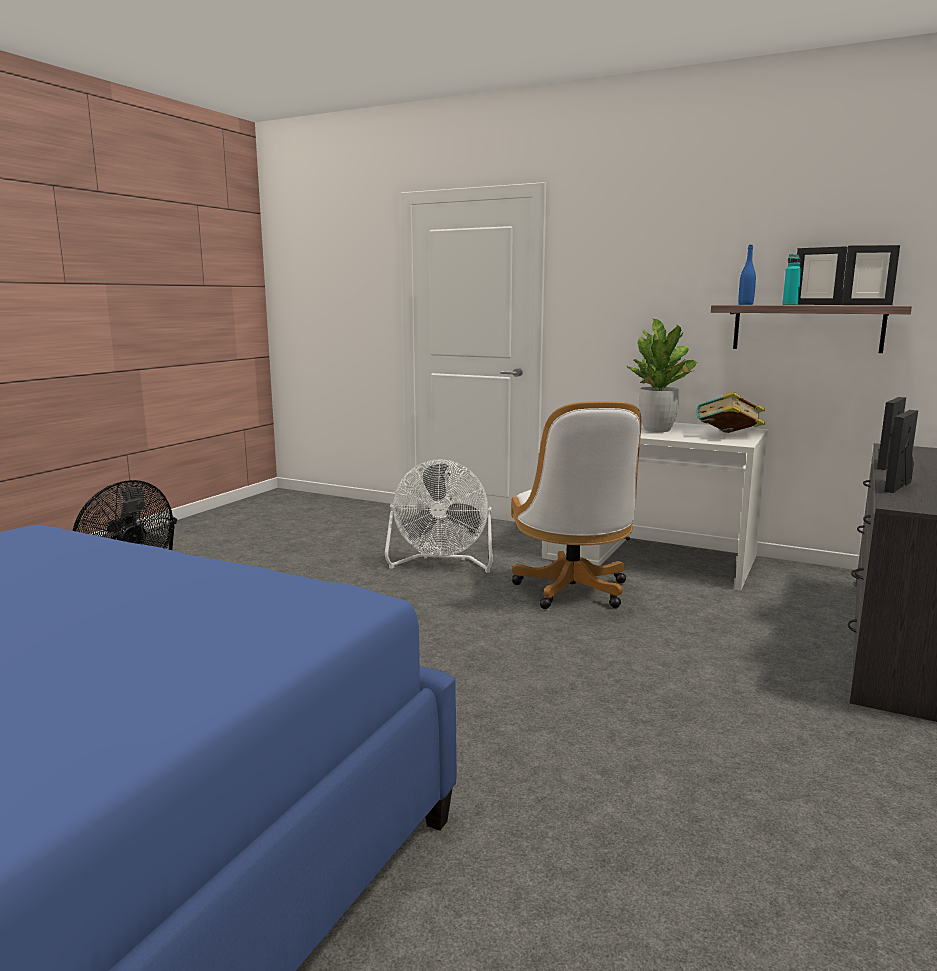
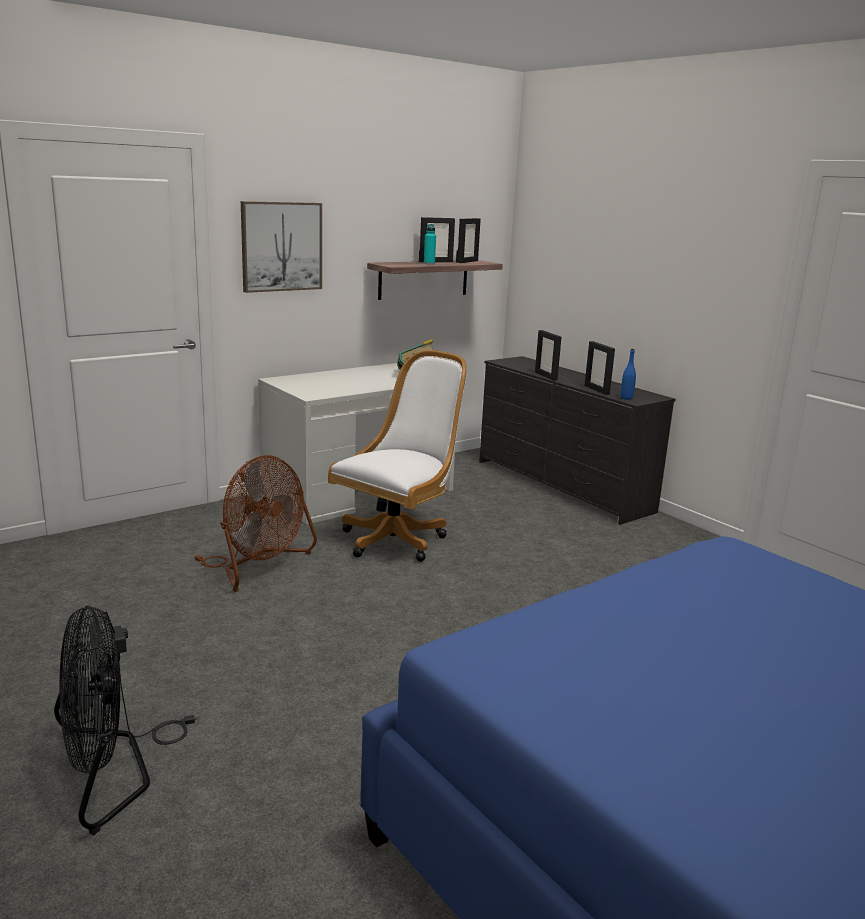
camera: 65 degrees left, 5 degrees up
white fan [385,460,493,573] -> brown fan [195,455,317,592]
white office chair [511,401,641,609] -> white office chair turned 75 degrees counterclockwise [328,350,466,562]
potted plant [627,319,698,432] -> none
blue bottle [738,245,756,305] -> blue bottle moved to [621,349,636,400]
none -> picture [241,201,322,293]

